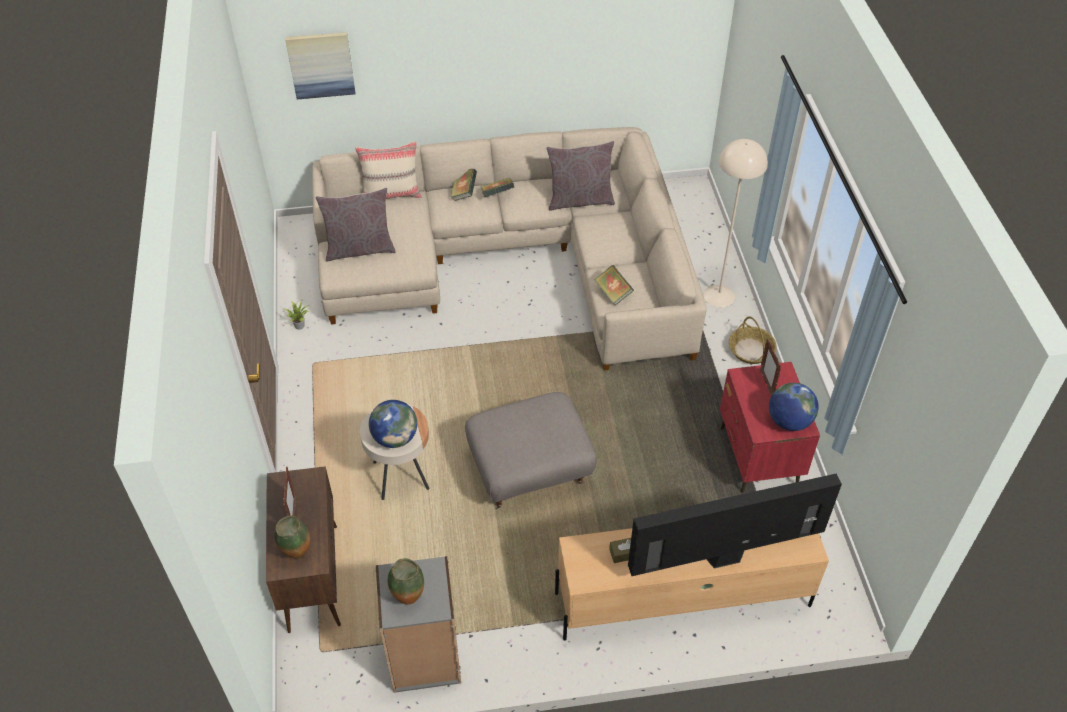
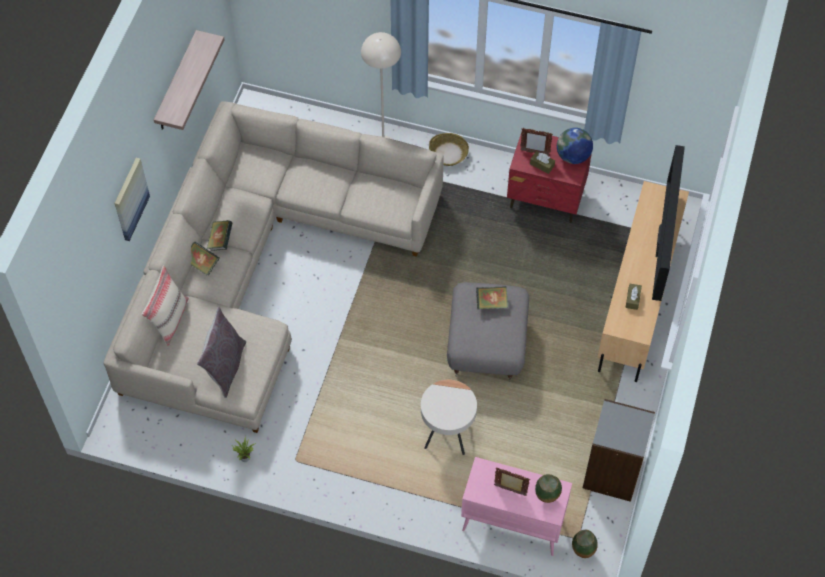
camera: 65 degrees left, 10 degrees up
brown cabinet [266,466,341,633] -> pink cabinet [461,457,572,556]
picture [285,32,355,99] -> picture moved to [115,158,150,241]
globe [369,400,417,448] -> none
vase [387,558,424,605] -> vase moved to [572,530,598,558]
grey pillow [546,141,615,211] -> none
book [594,265,634,306] -> book moved to [476,286,508,309]
none -> shelf [154,30,224,130]
none -> brown tissue box [530,151,555,174]

